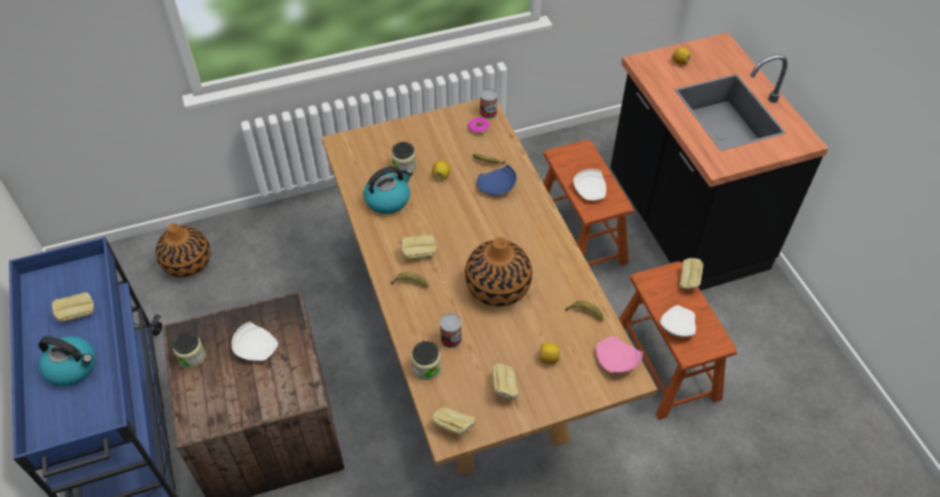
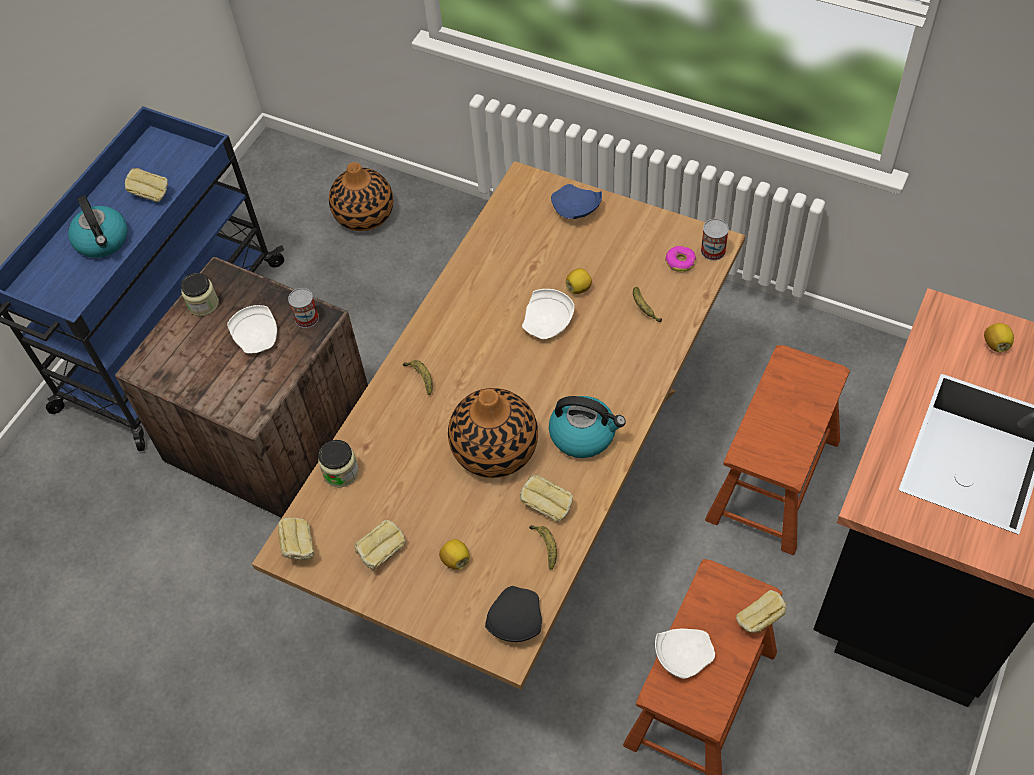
camera: 50 degrees right, 5 degrees up
kettle [363,166,413,214] -> kettle moved to [549,396,626,458]
jar [391,142,416,175] -> none
bread [400,234,436,259] -> bread moved to [520,475,573,522]
can [440,313,462,348] -> can moved to [288,288,319,328]
blue plate [477,165,517,195] -> blue plate moved to [551,184,602,219]
white plate [573,169,606,201] -> white plate moved to [522,289,575,339]
pink plate [596,336,643,373] -> black plate [485,586,542,642]

